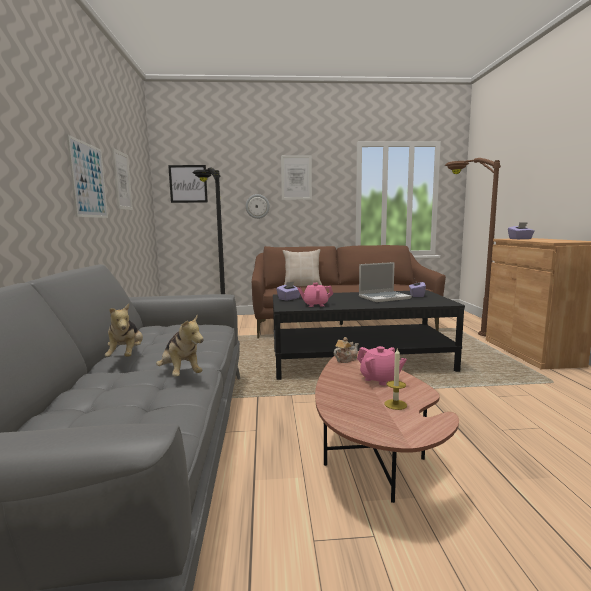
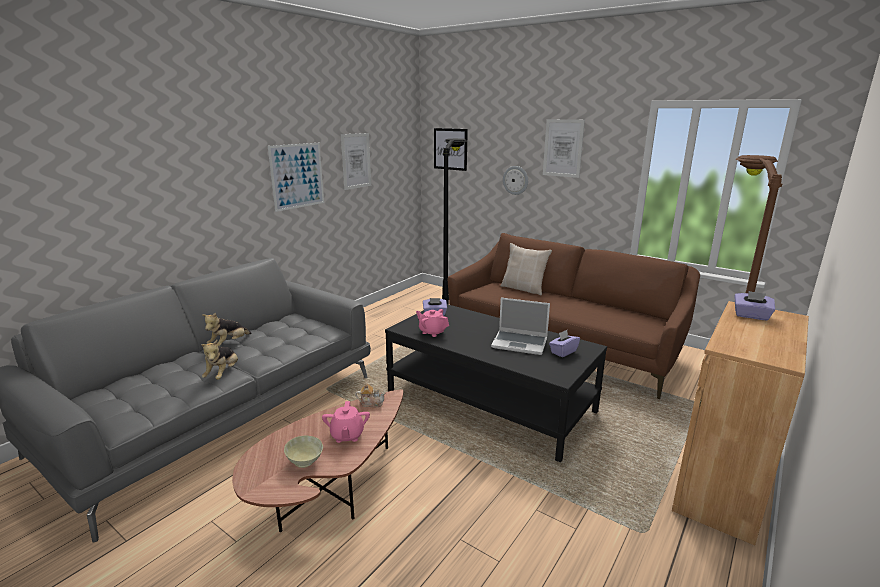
camera: 40 degrees right, 10 degrees up
candle [384,347,407,410] -> beige bowl [284,435,323,468]

